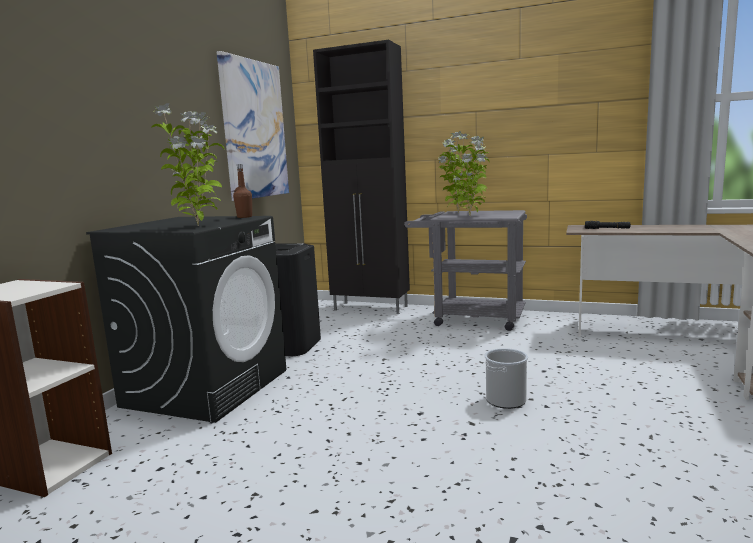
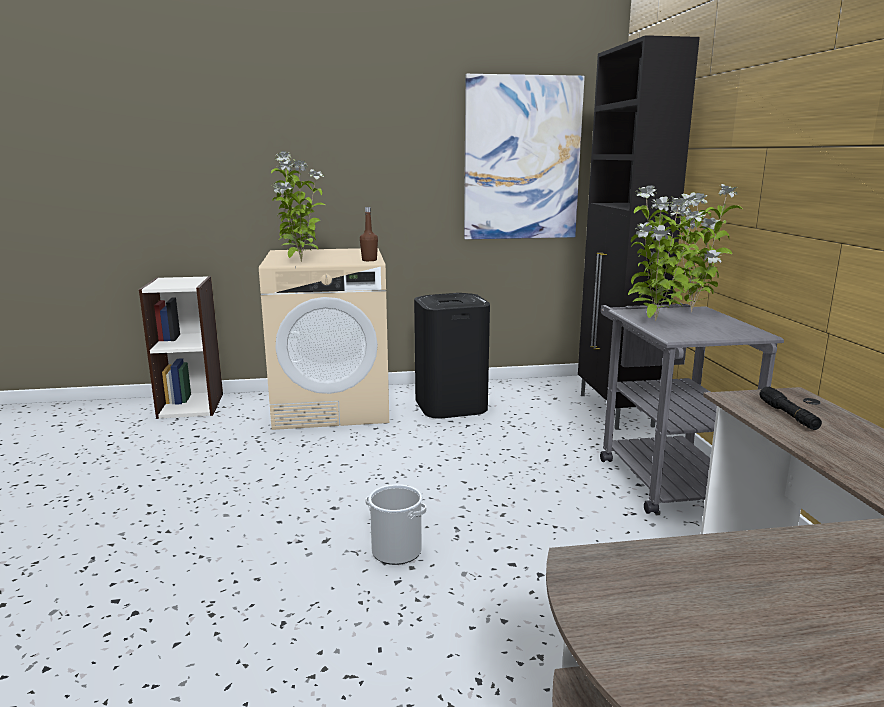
camera: 60 degrees right, 5 degrees up
black washing machine [86,216,286,423] -> beige washing machine [259,248,389,430]

